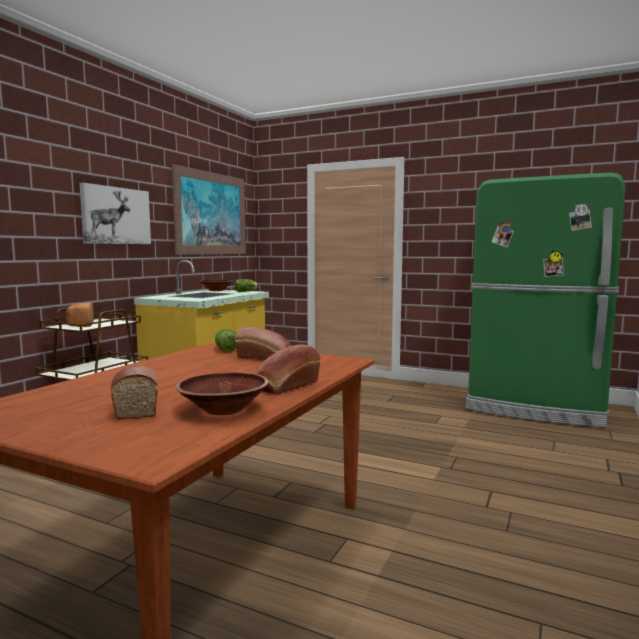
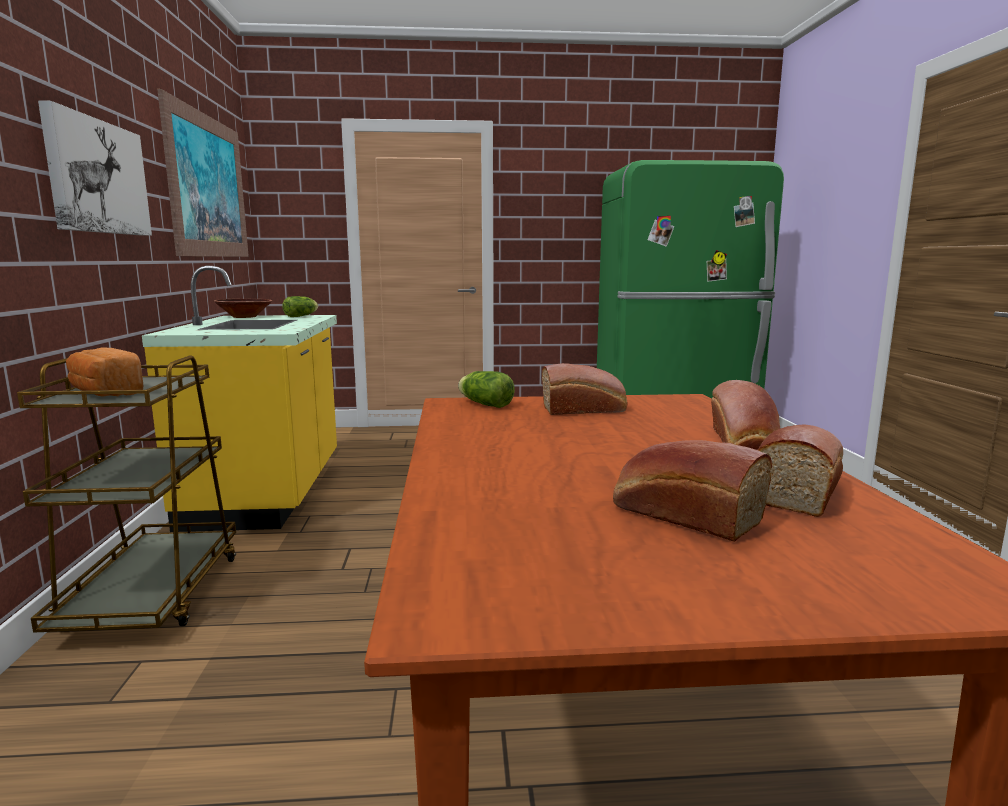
camera: 30 degrees left, 5 degrees up
brown bowl [176,372,269,415] -> bread [758,425,843,517]

